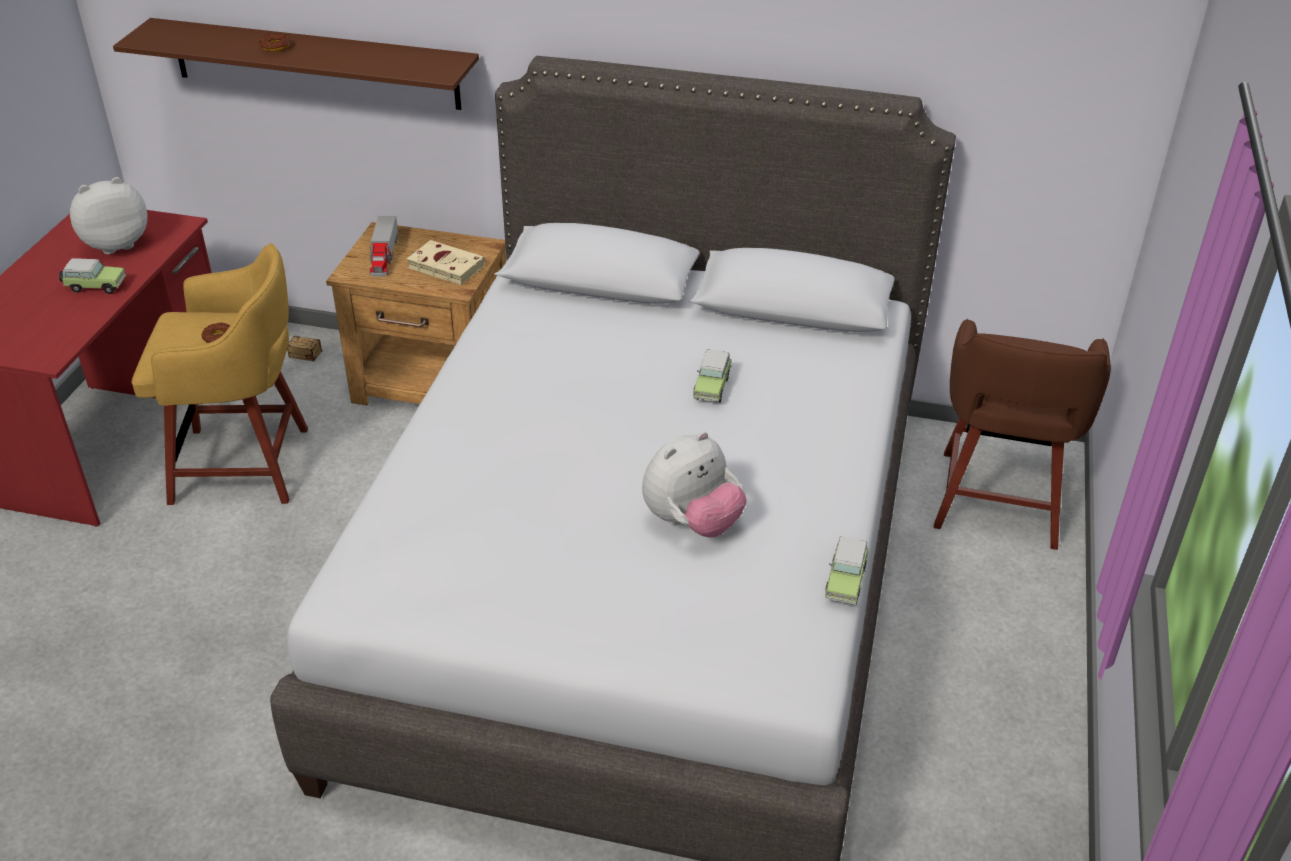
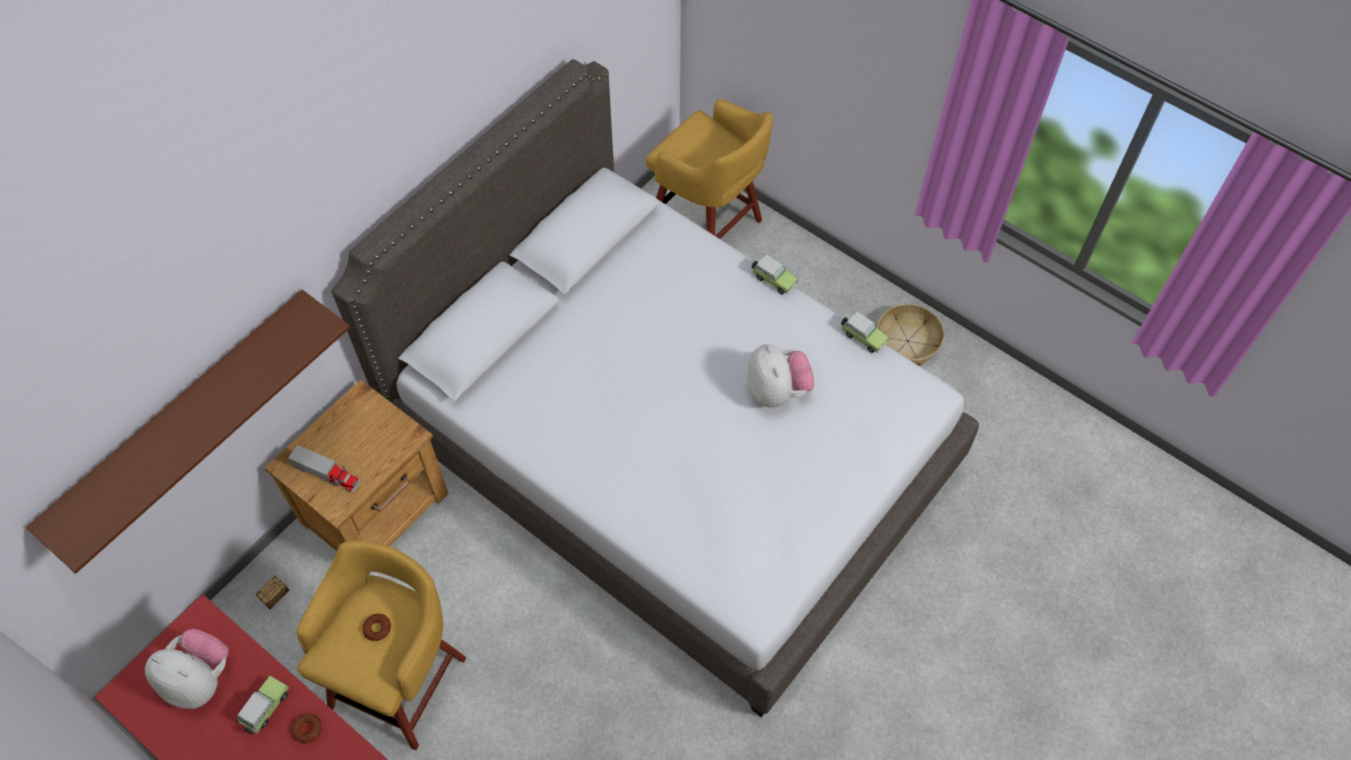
camera: 65 degrees left, 20 degrees up
plush toy [70,177,148,254] -> plush toy turned 120 degrees clockwise [145,629,229,709]
donut [259,33,291,52] -> donut moved to [292,713,322,743]
beige book [407,240,485,285] -> none
toy car [693,350,732,403] -> toy car moved to [751,255,798,294]
brown stool [934,319,1111,550] -> yellow stool [646,99,773,239]
none -> basket [877,304,944,366]

